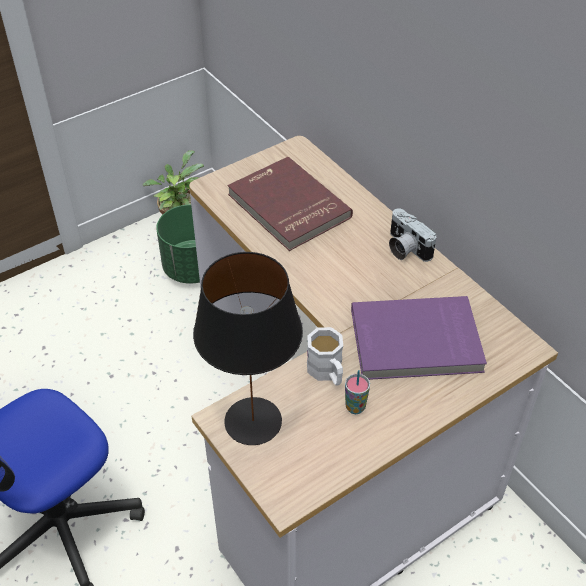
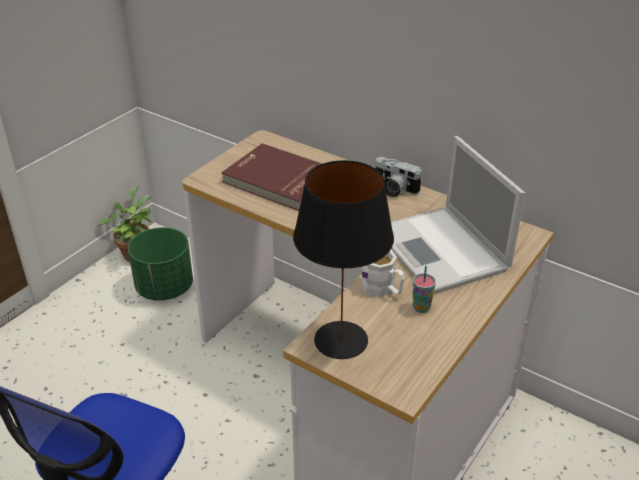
camera: 20 degrees left, 10 degrees down
purple book [351,296,487,380] -> laptop [391,136,526,295]

